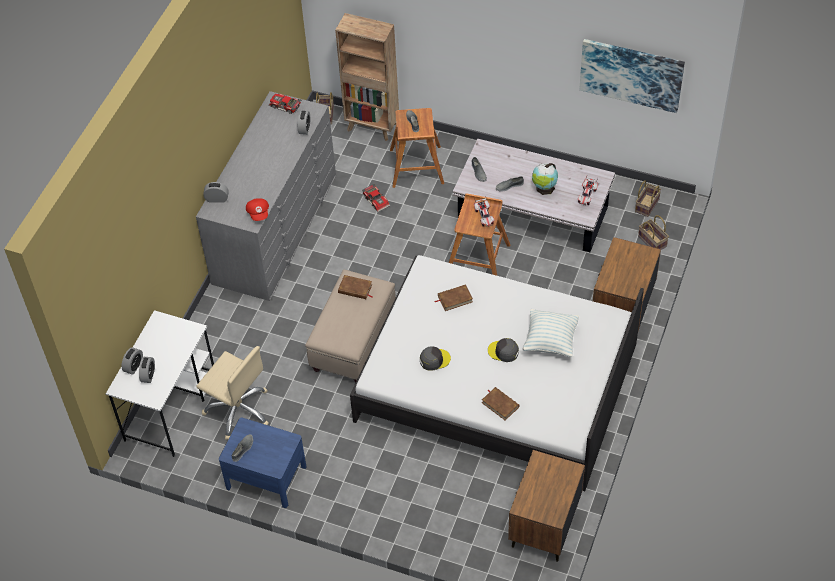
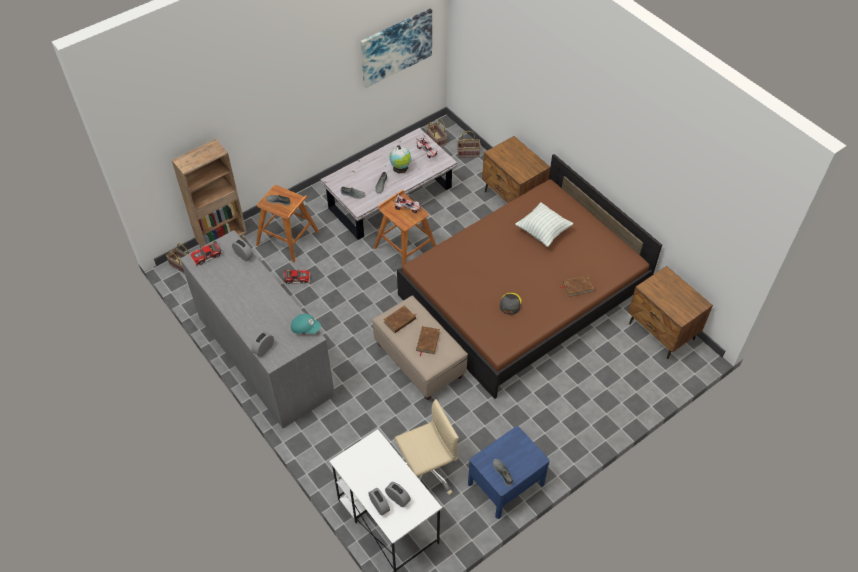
camera: 60 degrees left, 0 degrees up
red cap [246,198,269,221] -> turquoise cap [291,314,321,334]
white bed [350,255,644,491] -> brown bed [397,154,662,399]
brown book [435,284,473,311] -> brown book moved to [416,326,440,356]
grey cap [488,338,519,362] -> none

